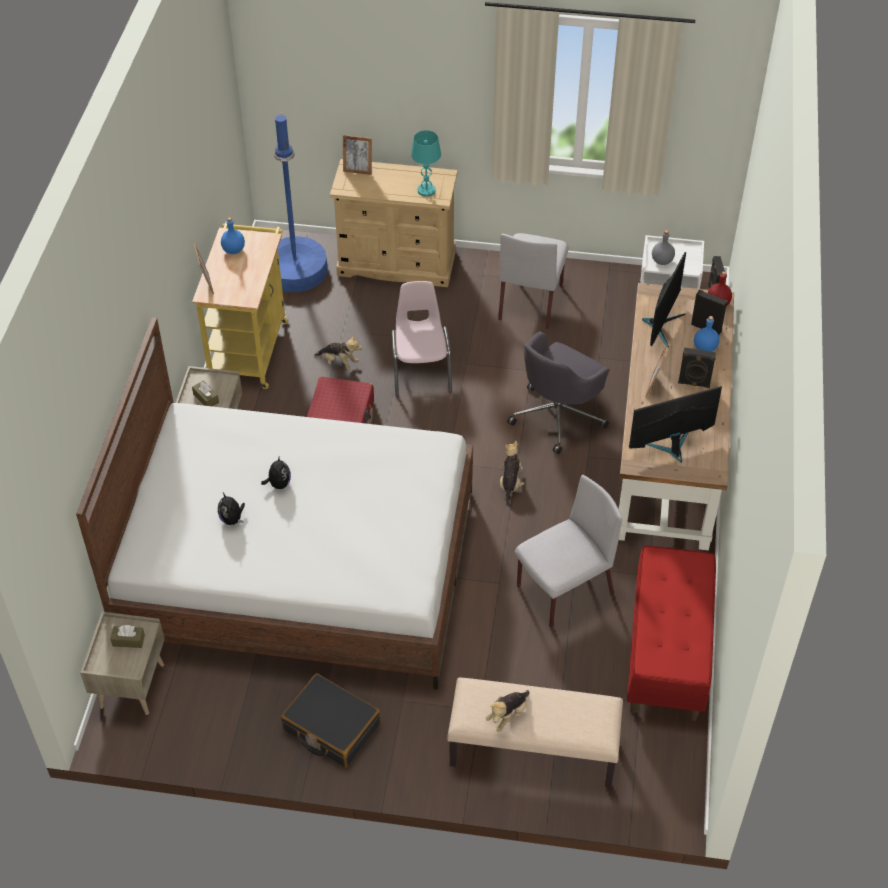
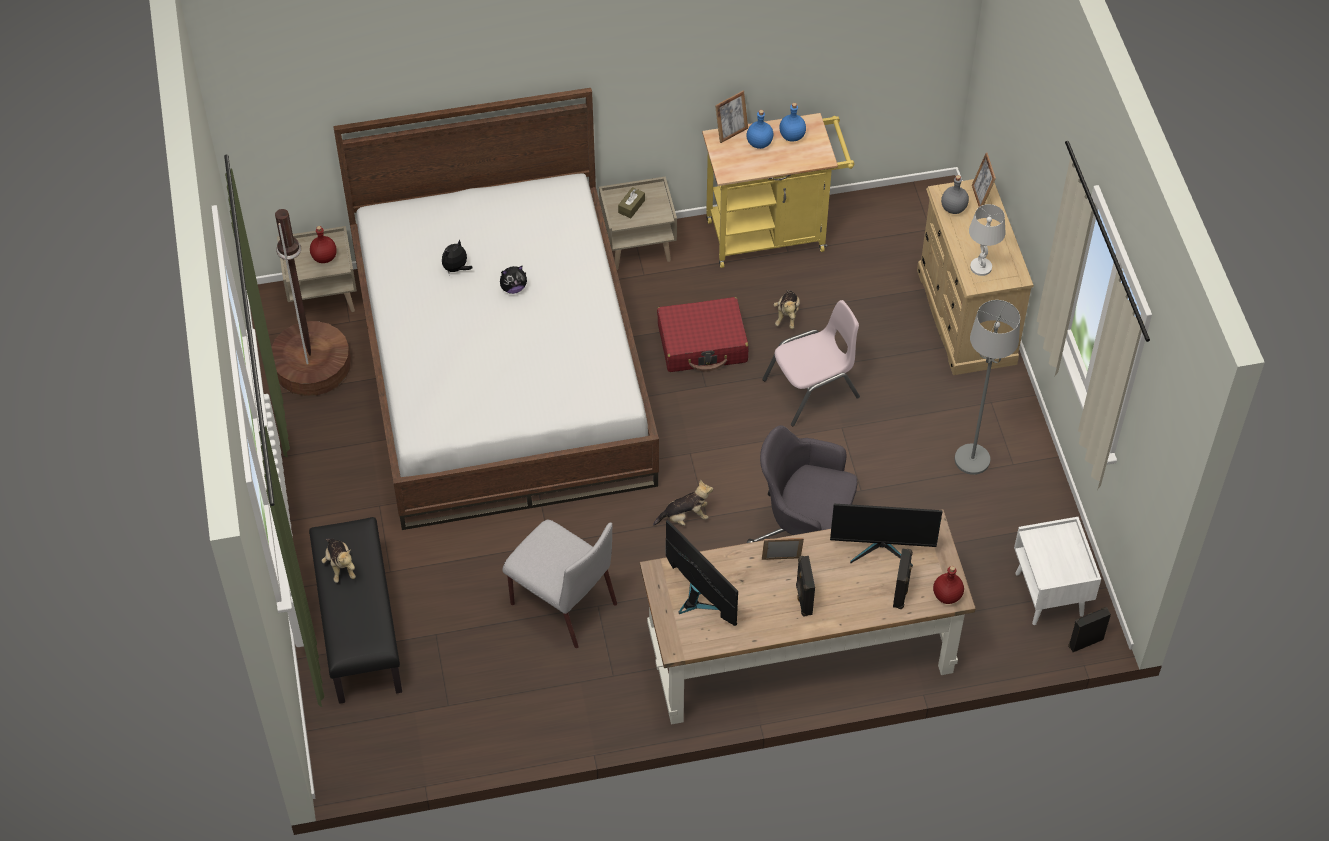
camera: 70 degrees right, 5 degrees up
brown tissue box [110,625,145,648] -> red bottle [310,226,337,263]
blue floor lamp [274,112,328,292] -> none
black suitcase [281,673,381,768] -> none
turquoise table lamp [411,130,441,197] -> white table lamp [969,204,1005,276]
beige bench [447,677,623,787] -> black bench [309,517,402,704]
plush toy [486,690,530,732] -> plush toy turned 135 degrees counterclockwise [322,539,356,583]
grey chair [498,233,569,329] -> grey floor lamp [955,300,1020,475]
red bench [627,546,716,721] -> none
grey bottle [652,230,675,265] -> grey bottle moved to [941,175,969,214]
blue bottle [694,316,720,352] -> blue bottle moved to [747,110,773,149]
none -> brown floor lamp [271,209,351,396]

